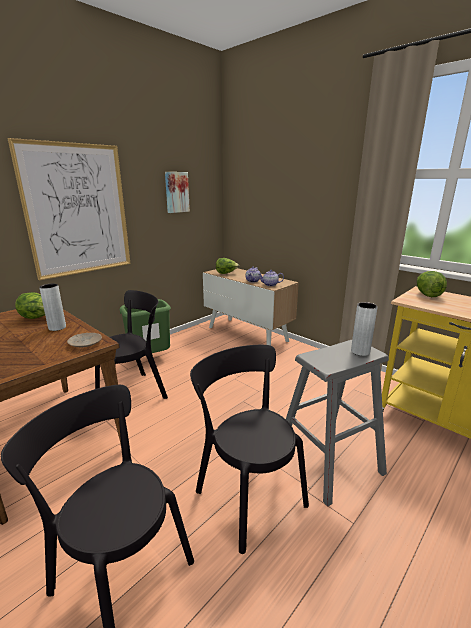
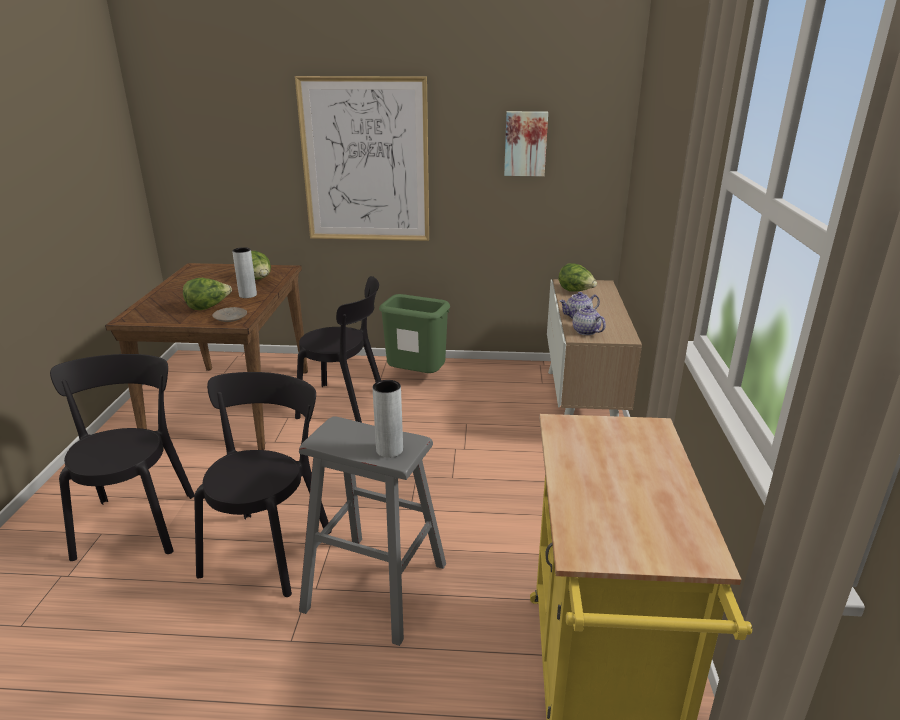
camera: 50 degrees right, 5 degrees up
lettuce [417,271,447,297] -> lettuce moved to [183,278,232,310]

